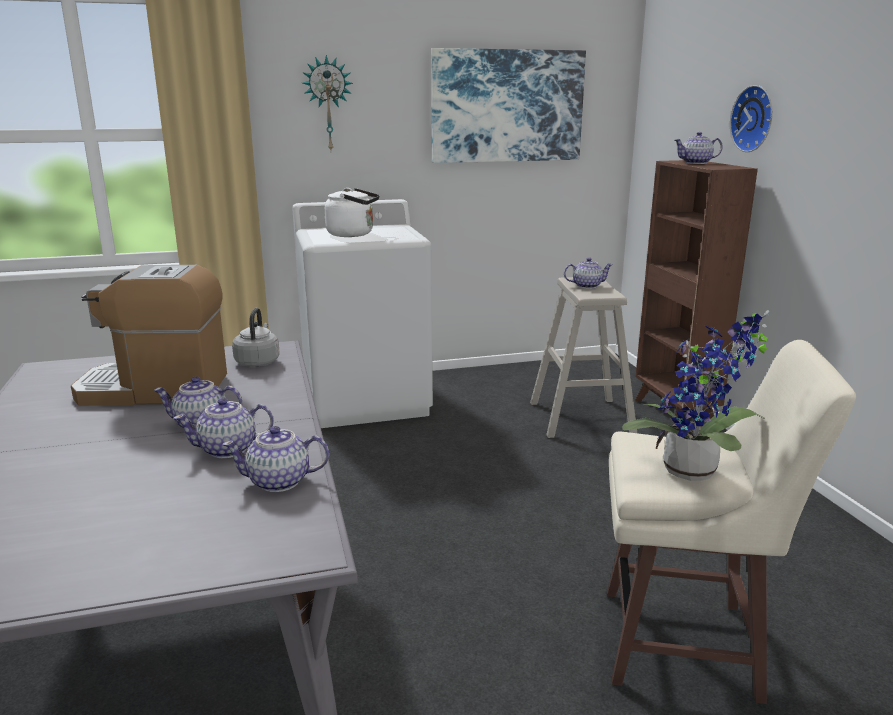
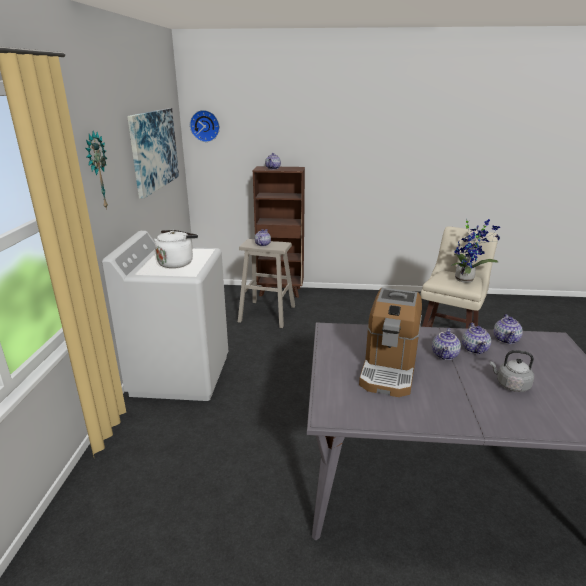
camera: 70 degrees left, 5 degrees up
grey kettle [232,308,280,367] -> grey kettle moved to [490,350,534,392]
wall clock [730,85,773,152] -> wall clock moved to [190,110,220,142]

